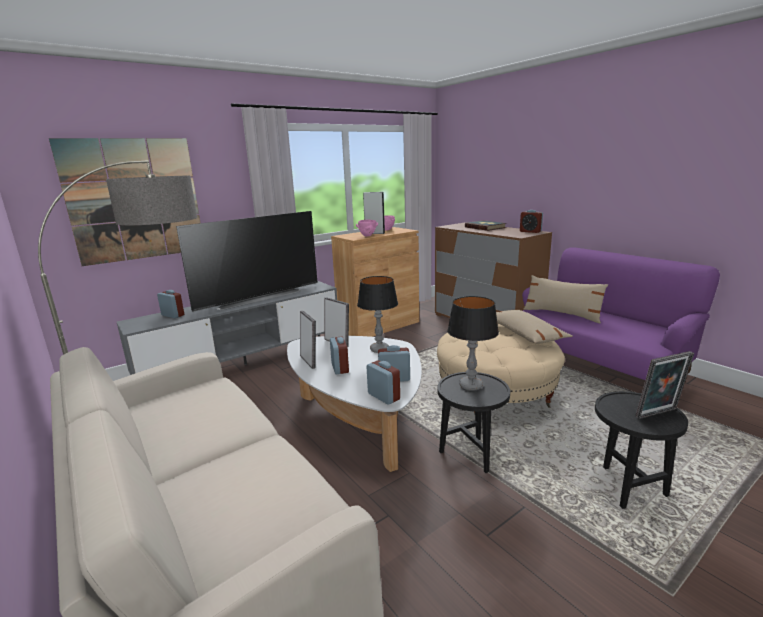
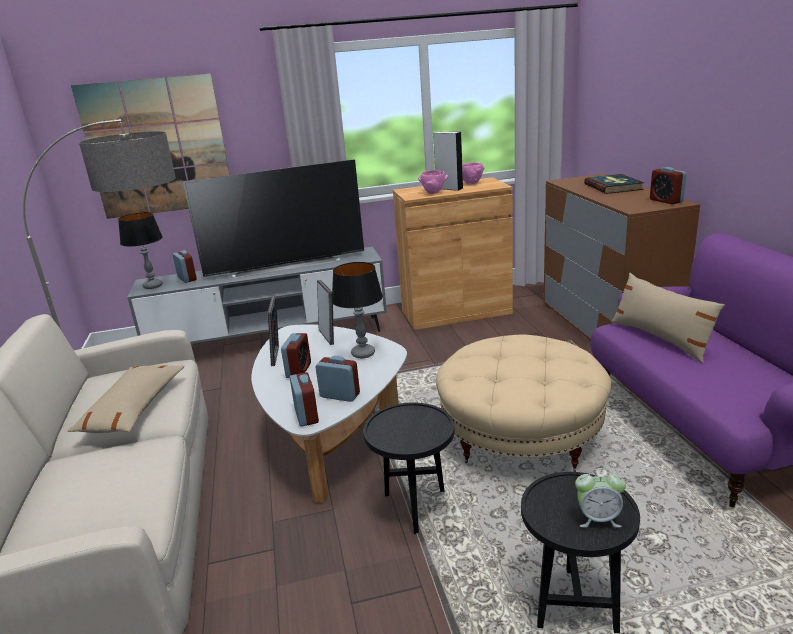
camera: 25 degrees right, 5 degrees up
table lamp [447,296,499,391] -> table lamp moved to [118,212,163,289]
beige pillow [496,310,573,343] -> beige pillow moved to [68,365,185,433]
picture frame [635,351,694,419] -> alarm clock [575,468,626,527]

